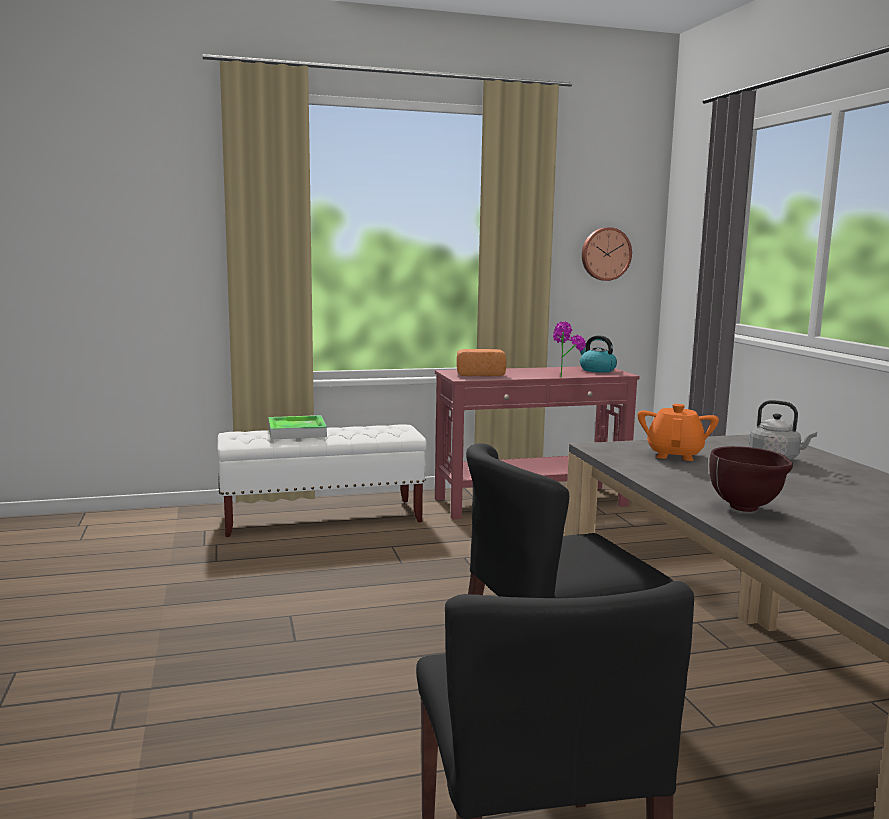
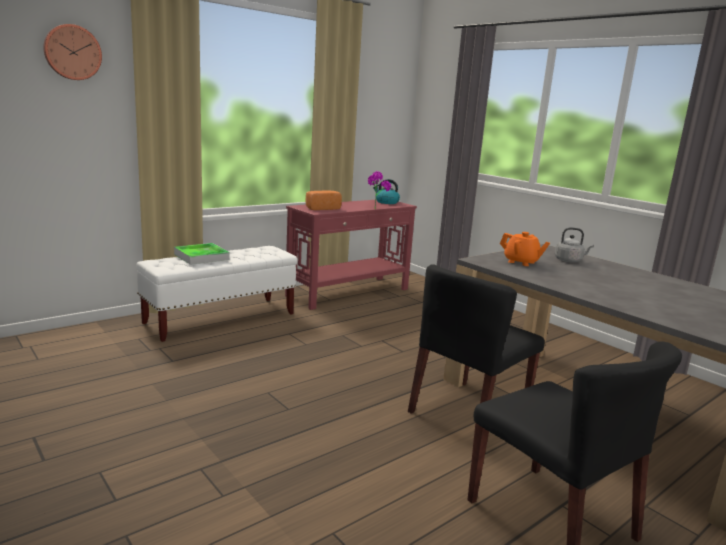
camera: 25 degrees left, 5 degrees up
wall clock [582,227,632,281] -> wall clock moved to [43,24,102,80]
orange teapot [638,404,719,461] -> orange teapot turned 135 degrees clockwise [500,232,550,266]
brown bowl [709,446,793,512] -> none

